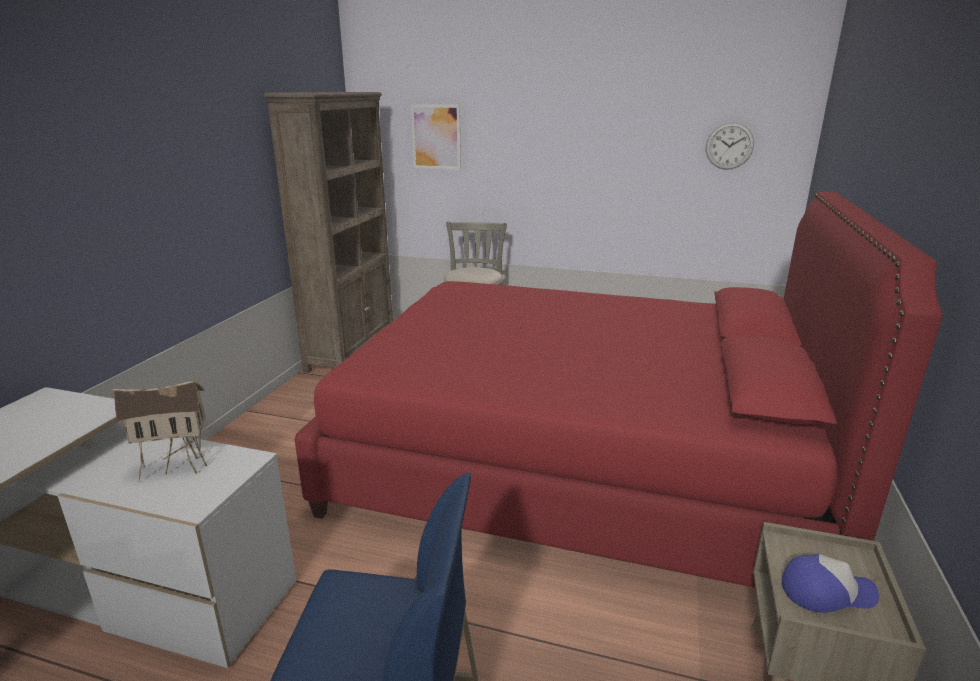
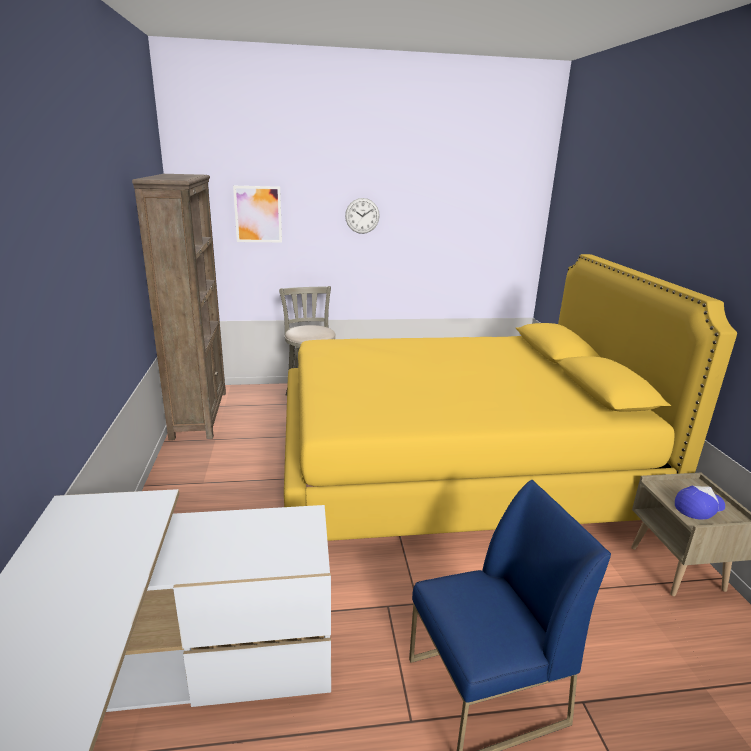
camera: 25 degrees left, 0 degrees up
toy house [113,380,207,482] -> none
red bed [295,192,943,588] -> yellow bed [284,254,737,541]
wall clock [706,122,754,170] -> wall clock moved to [345,198,380,234]

